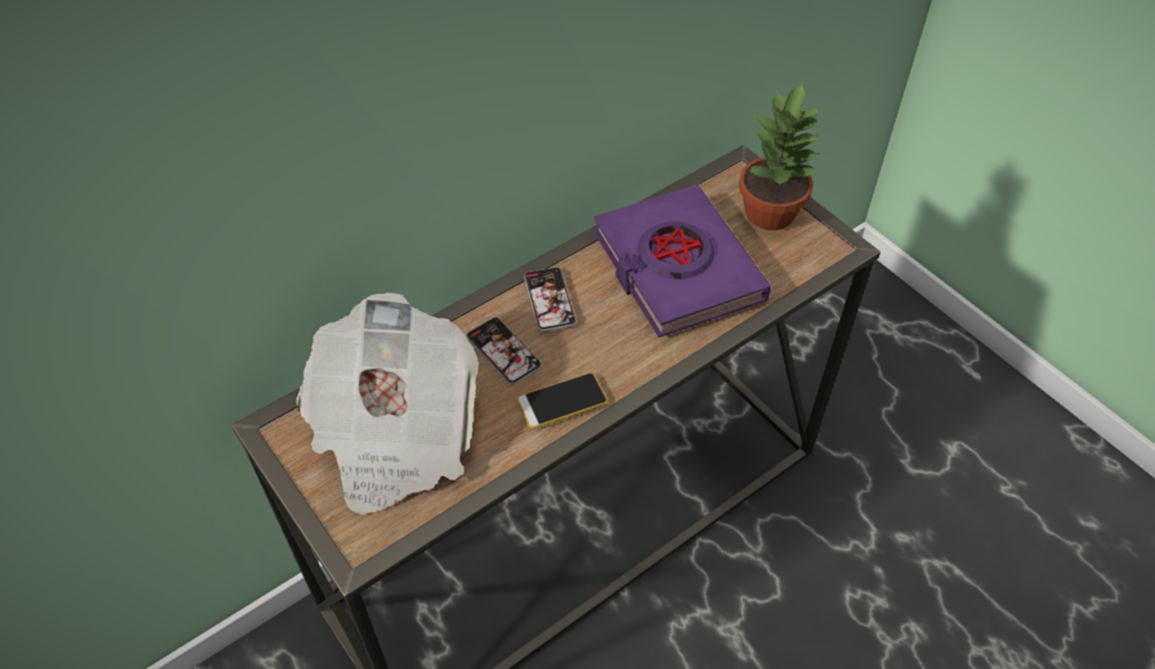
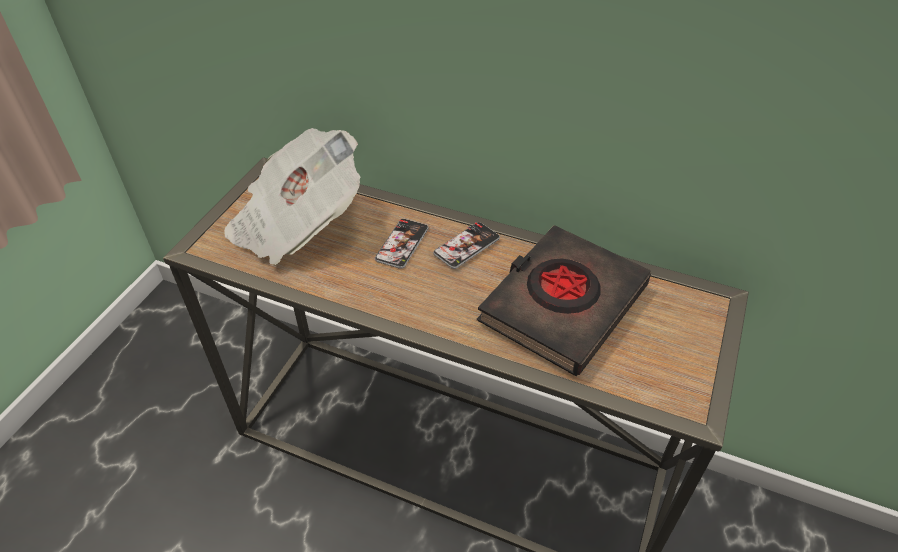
camera: 60 degrees right, 5 degrees down
phone [517,373,608,429] -> none
purple book [594,185,771,337] -> black book [477,225,651,376]
potted plant [739,83,822,230] -> none

